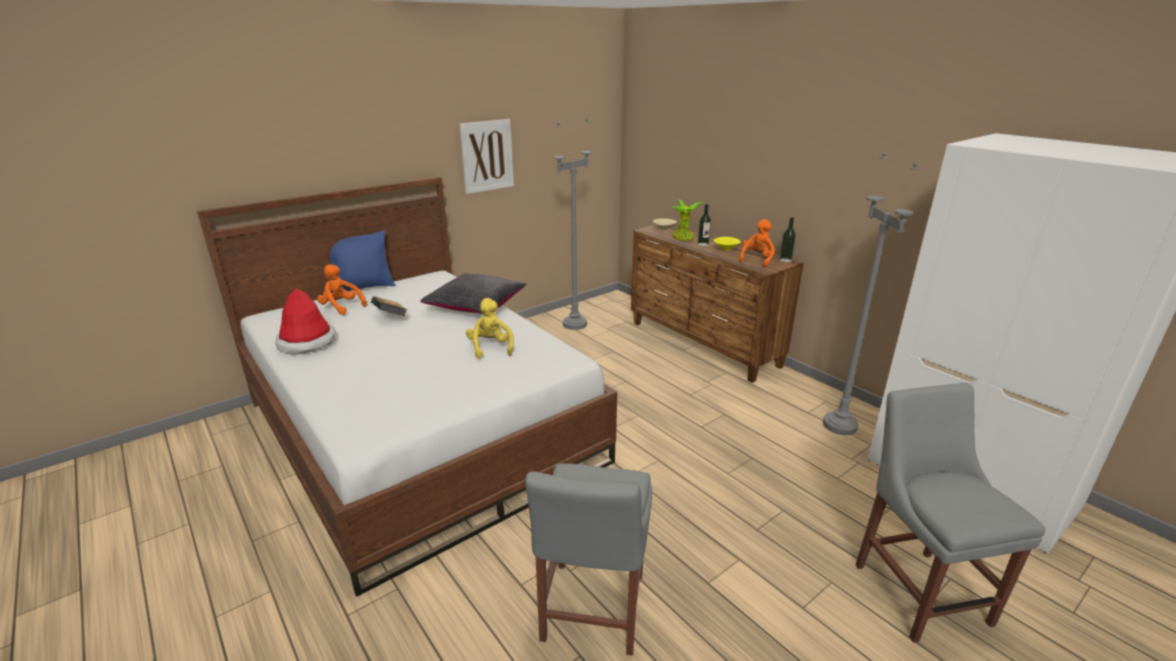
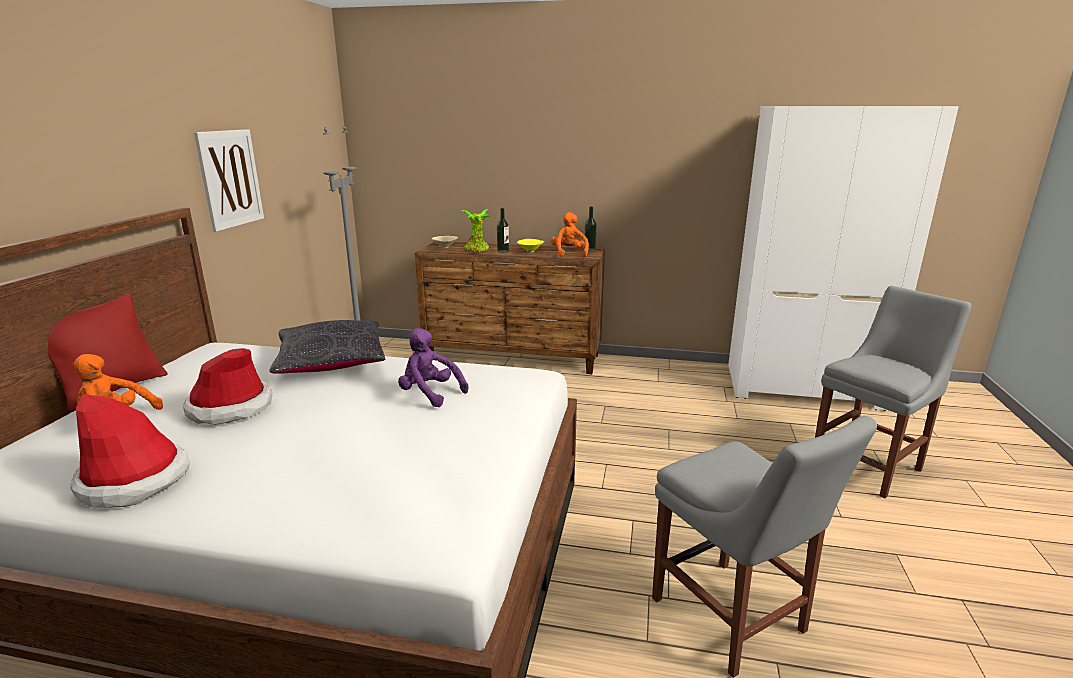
camera: 40 degrees left, 5 degrees down
blue pillow [330,230,395,291] -> red pillow [48,293,168,413]
book [371,296,407,316] -> hat [183,348,273,425]
yellow plush toy [466,298,514,359] -> purple plush toy [398,328,468,407]
grey floor lamp [823,151,919,435] -> none
grey chair [856,383,1046,643] -> grey chair turned 105 degrees clockwise [815,286,971,499]

